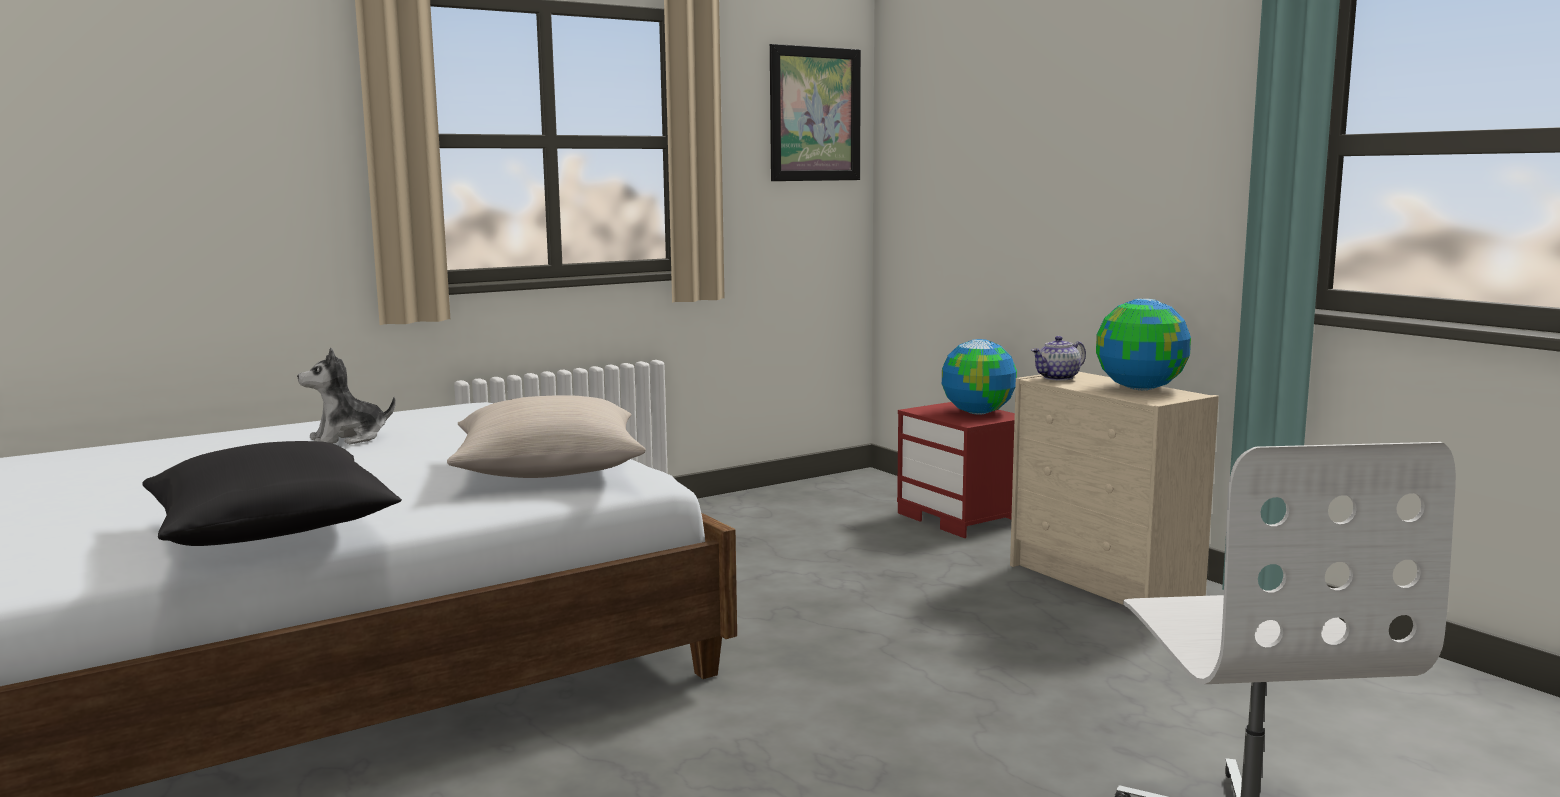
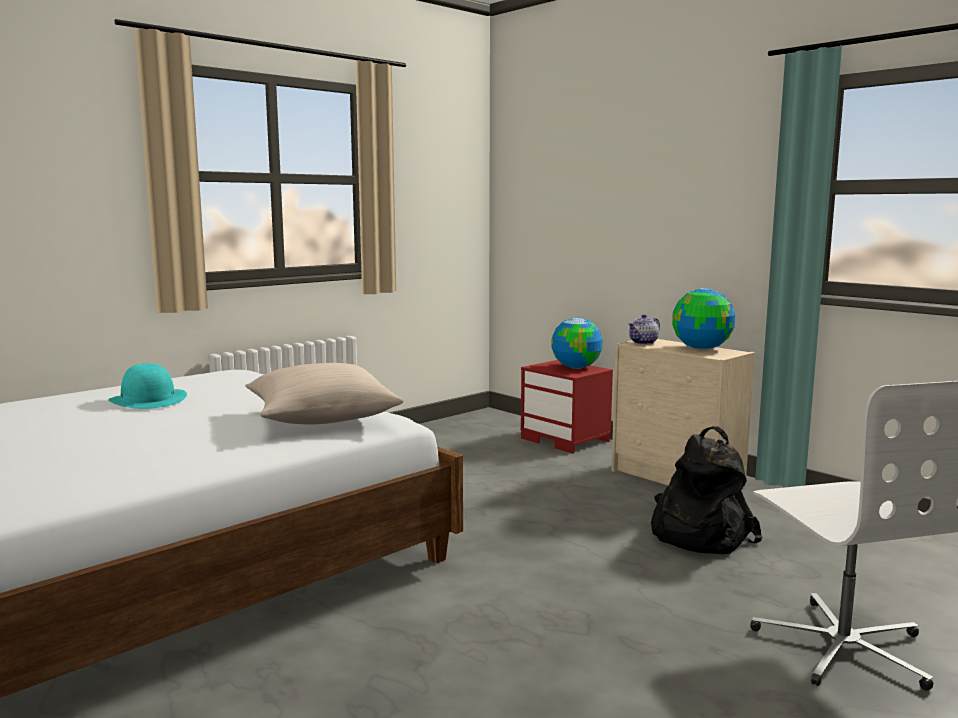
camera: 10 degrees left, 0 degrees up
black pillow [142,441,402,546] -> none
plush toy [297,348,396,444] -> turquoise hat [108,363,187,409]
picture [770,44,861,181] -> none
none -> black backpack [651,426,762,554]

